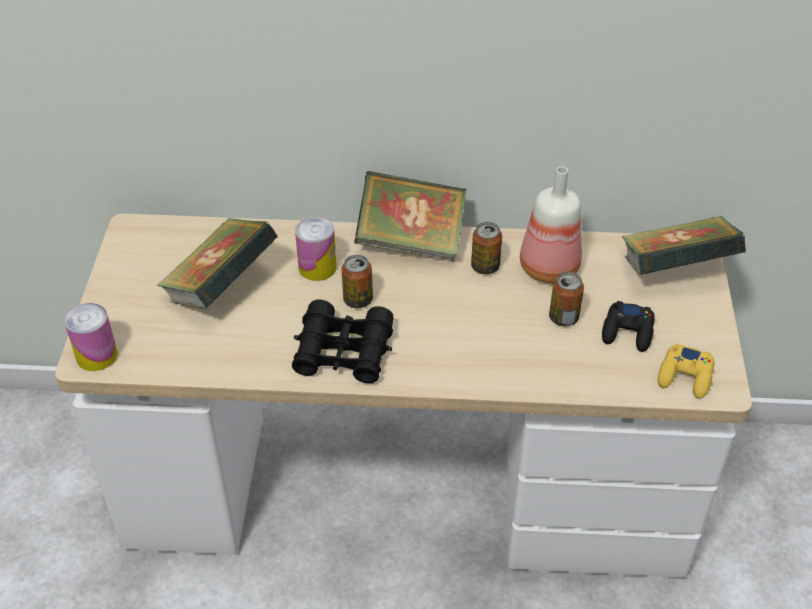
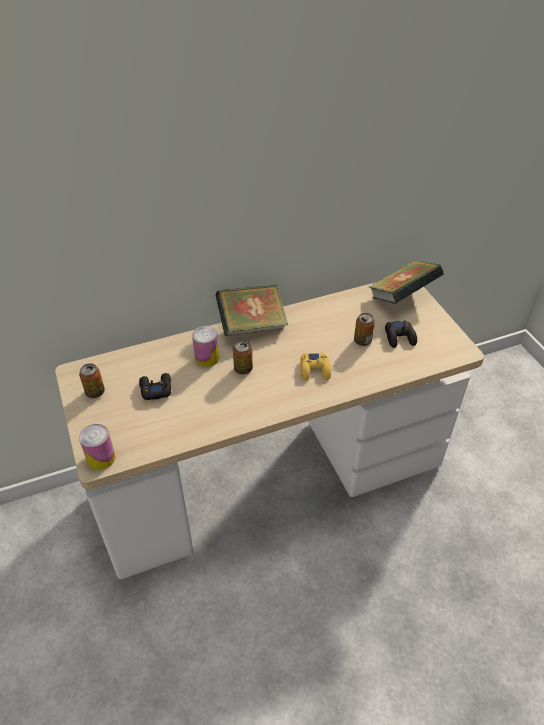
camera: 25 degrees left, 0 degrees up
book [157,218,278,309] -> black game controller [139,373,171,400]
black binoculars [292,300,394,383] -> none
can [471,222,502,274] -> can moved to [79,363,105,398]
bottle [520,166,582,283] -> none
yellow game controller [658,343,715,399] -> yellow game controller moved to [300,352,331,381]

